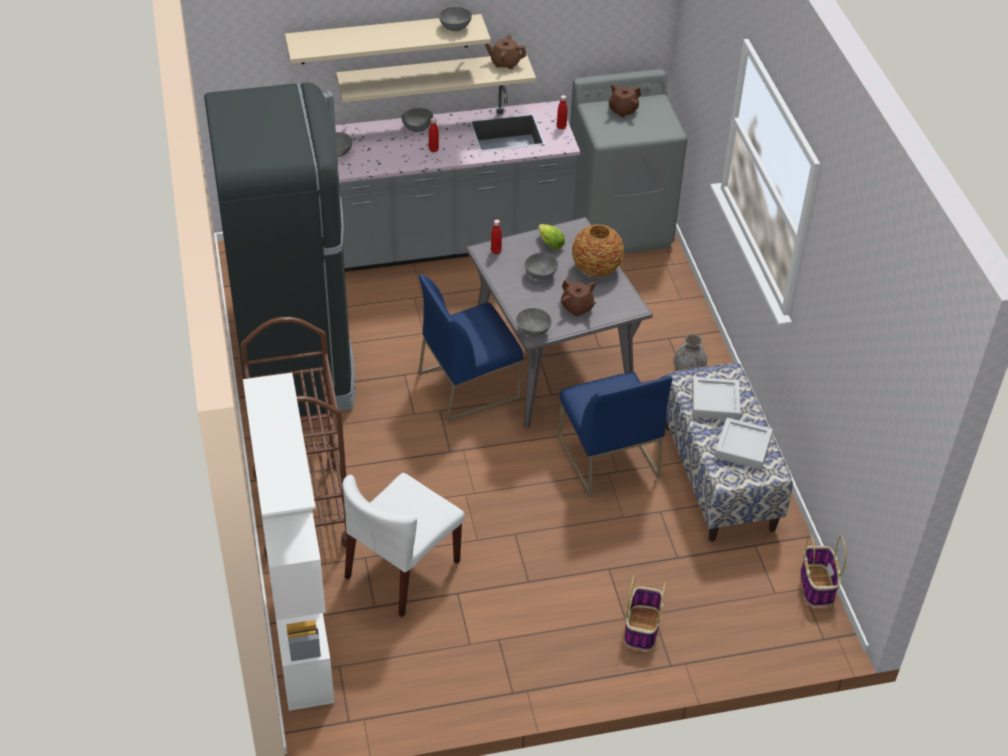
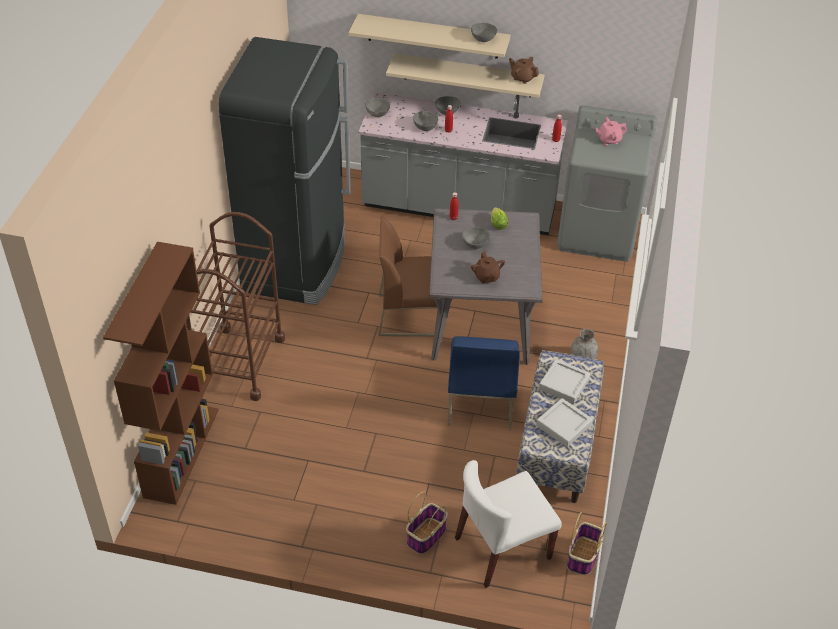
camera: 25 degrees right, 0 degrees up
white bookcase [243,373,335,711] -> brown bookcase [103,242,219,505]
white chair [342,473,465,617] -> white chair moved to [455,460,562,588]
blue chair [418,274,523,422] -> brown chair [378,217,437,337]
grey bowl [516,308,552,337] -> grey bowl moved to [413,111,438,131]
vase [572,224,624,277] -> none
brown teapot [608,84,641,118] -> pink teapot [595,117,627,145]

